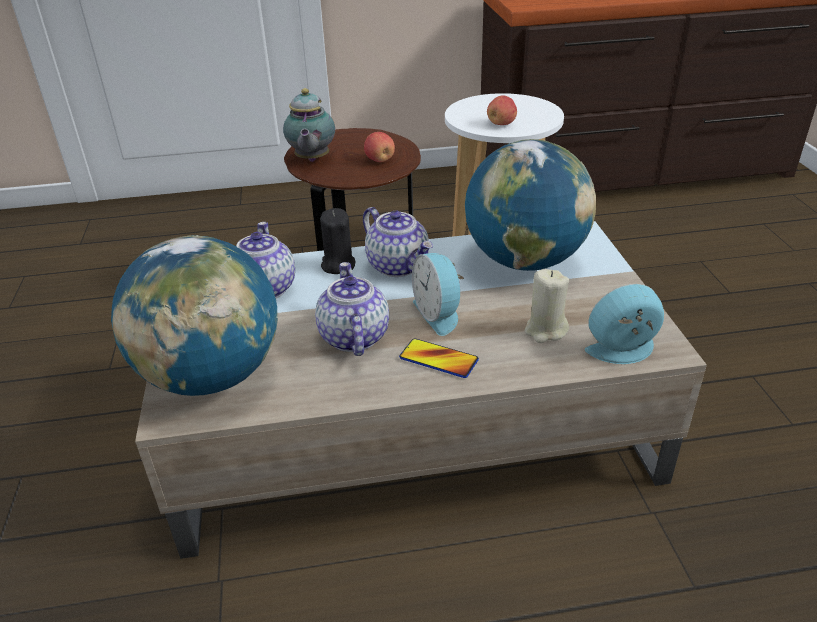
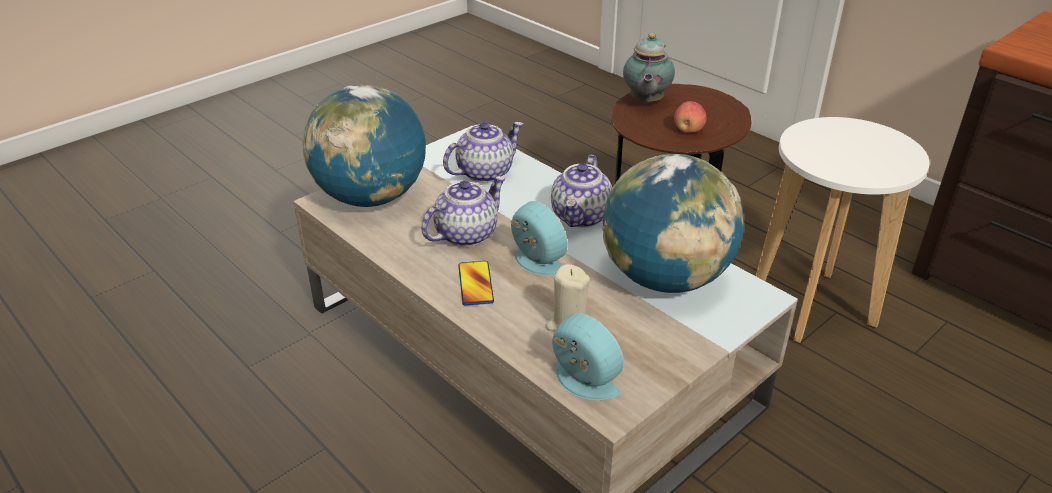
camera: 55 degrees right, 0 degrees up
teapot [283,88,335,162] -> teapot turned 45 degrees counterclockwise [623,33,675,104]
black candle [320,208,355,274] -> none
alarm clock [412,253,464,336] -> alarm clock turned 105 degrees clockwise [510,201,568,276]
apple [487,95,517,125] -> none

